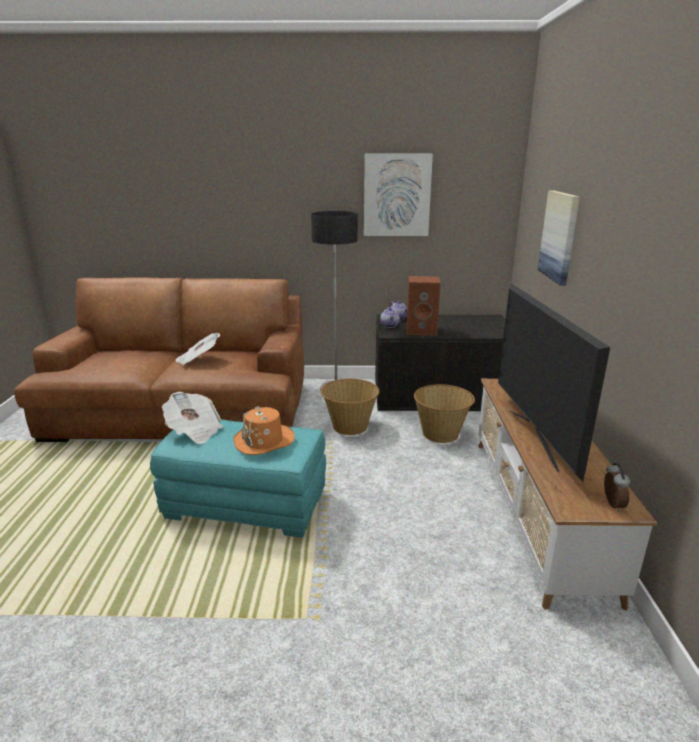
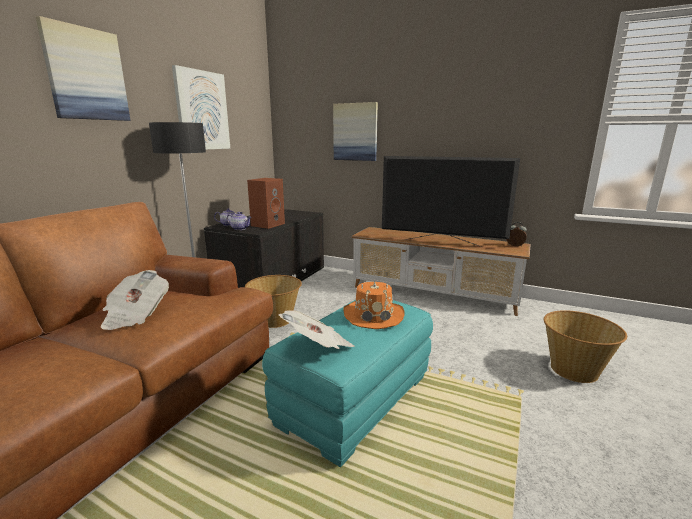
camera: 65 degrees left, 5 degrees down
basket [414,384,475,443] -> basket moved to [544,310,627,383]
none -> picture [36,16,131,121]

